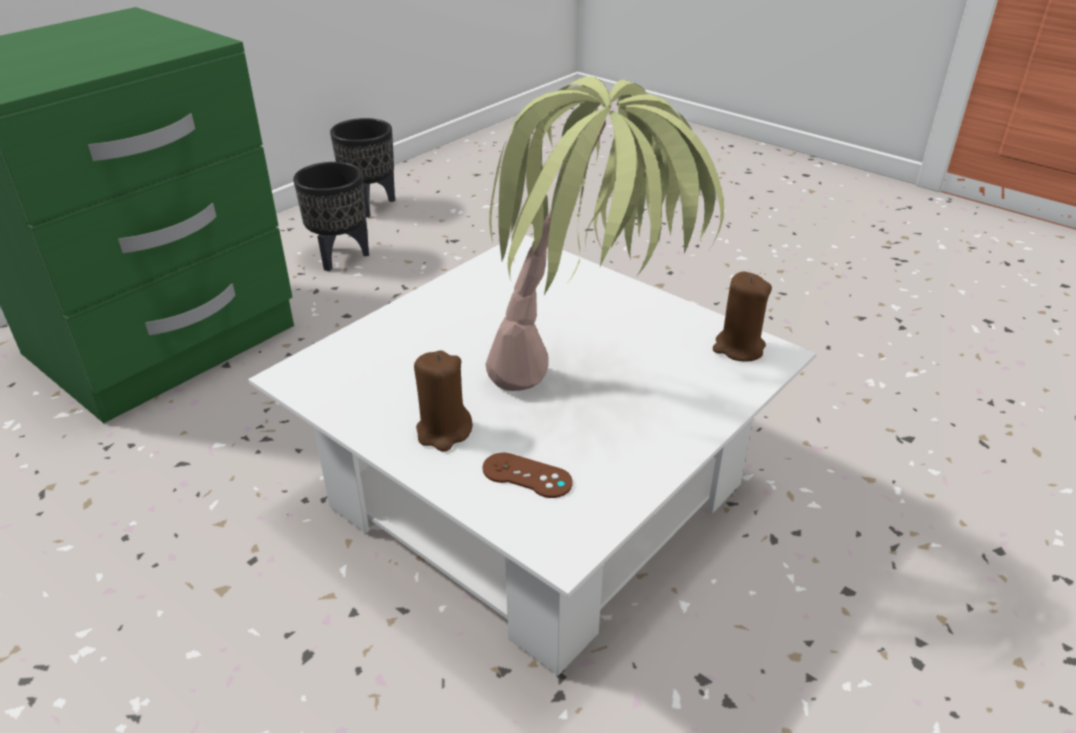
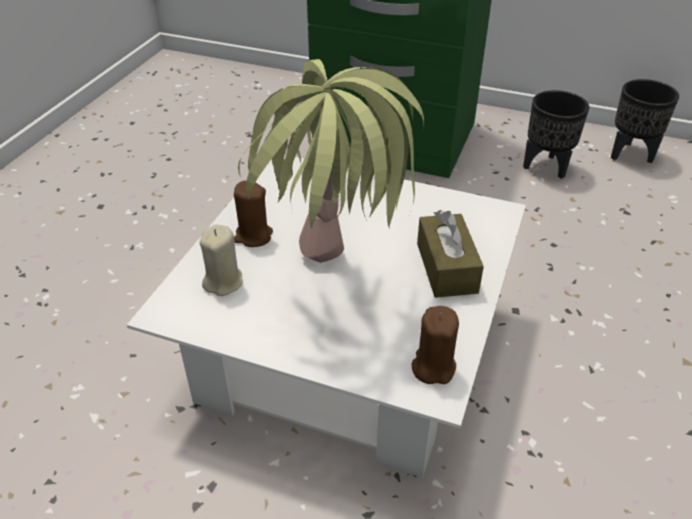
camera: 70 degrees right, 5 degrees up
brown game controller [482,453,573,498] -> beige candle [200,224,243,296]
none -> brown tissue box [417,210,484,298]

